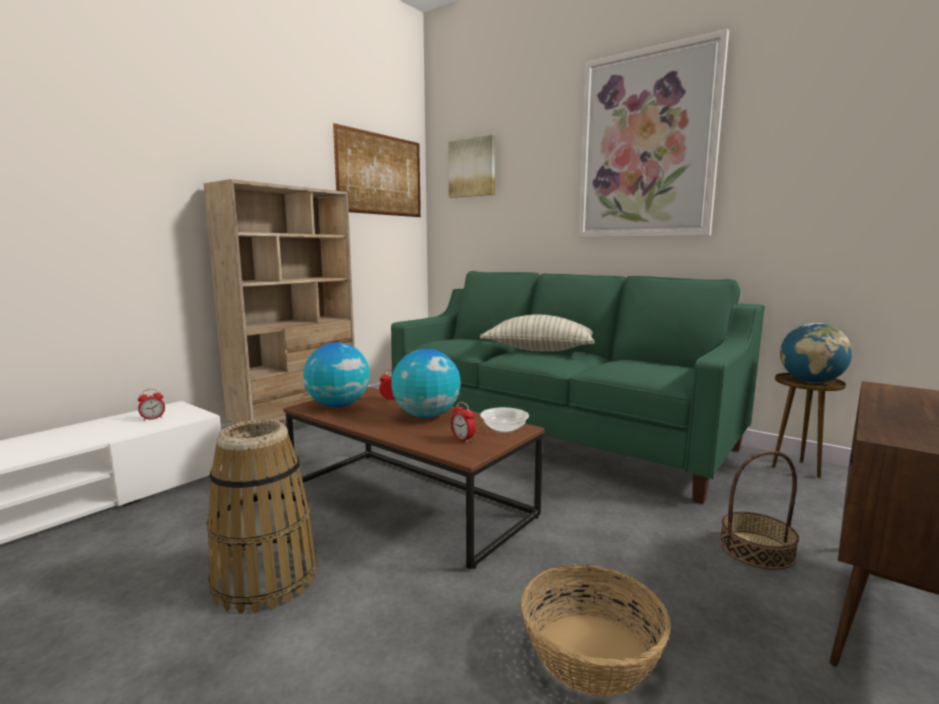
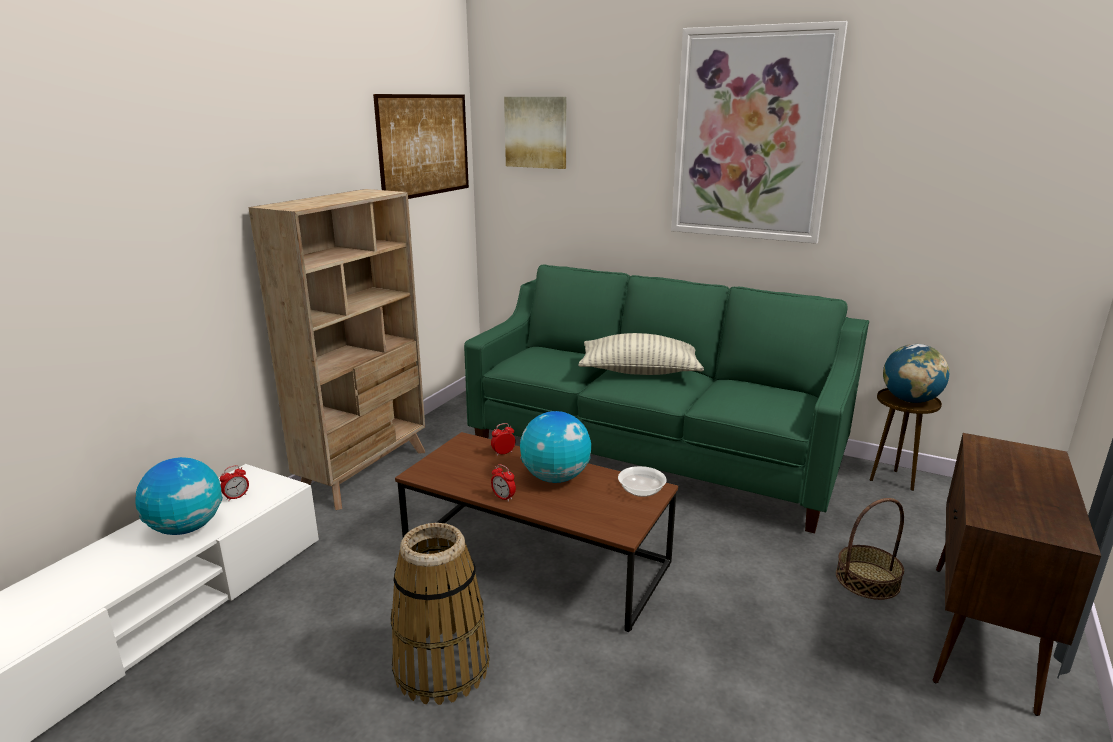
camera: 10 degrees left, 10 degrees up
globe [304,342,370,407] -> globe moved to [135,457,223,535]
alarm clock [451,402,475,443] -> alarm clock moved to [491,464,516,502]
basket [521,564,671,697] -> none

